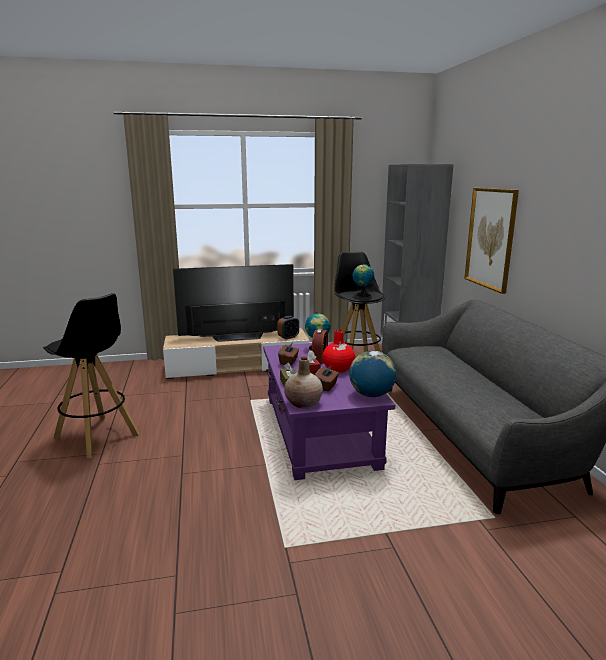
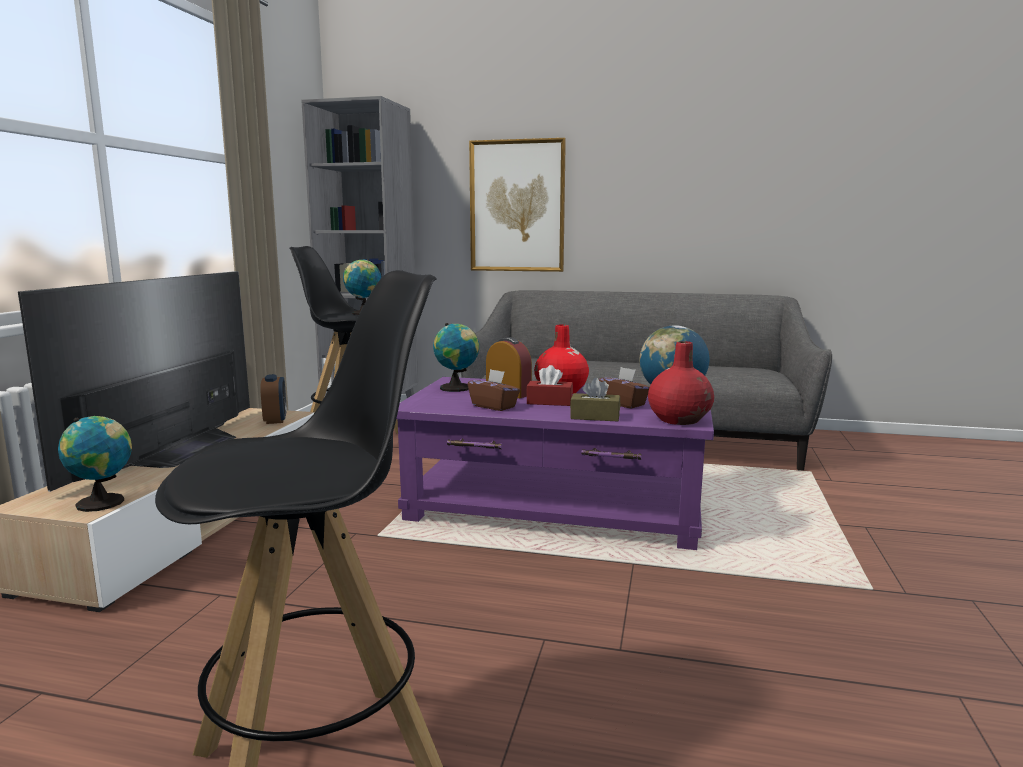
camera: 65 degrees left, 5 degrees down
beige vase [284,358,323,408] -> red vase [648,341,714,425]
none -> globe [58,416,132,512]

